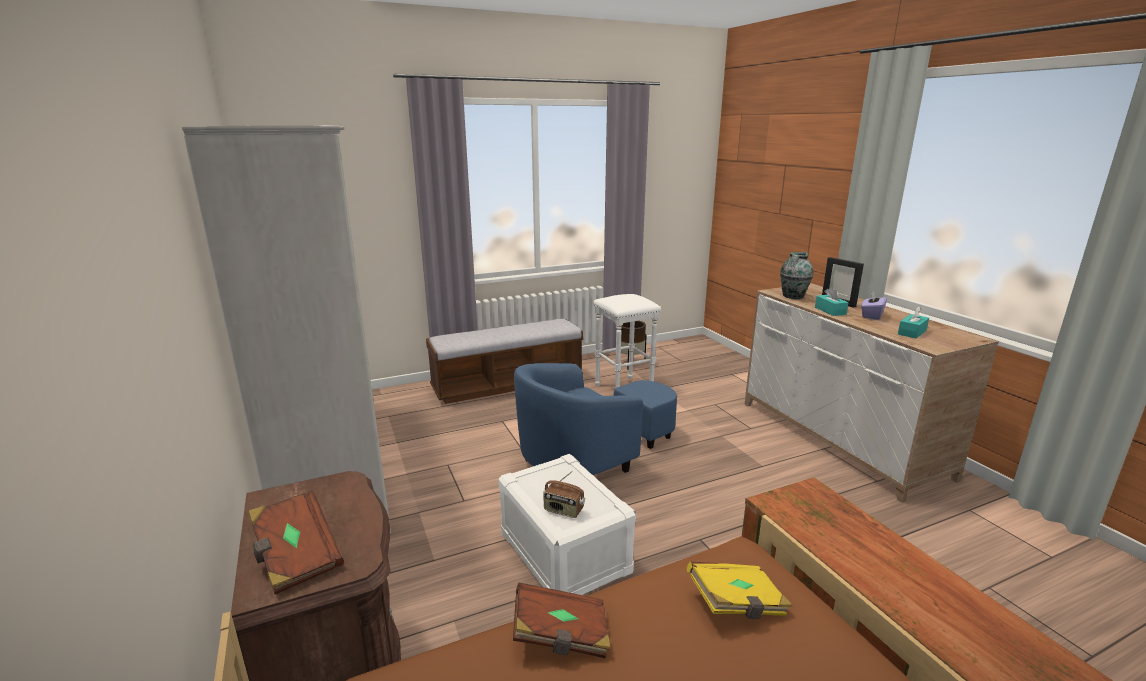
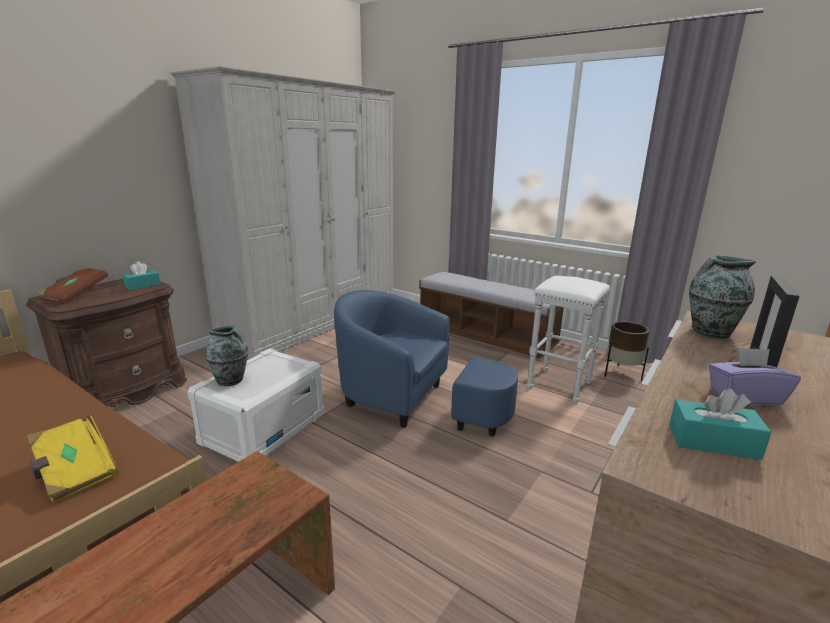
camera: 60 degrees right, 0 degrees up
brown book [513,583,611,658] -> none
radio [543,471,585,518] -> vase [205,325,248,386]
turquoise tissue box [815,287,848,316] -> turquoise tissue box moved to [123,262,161,290]

